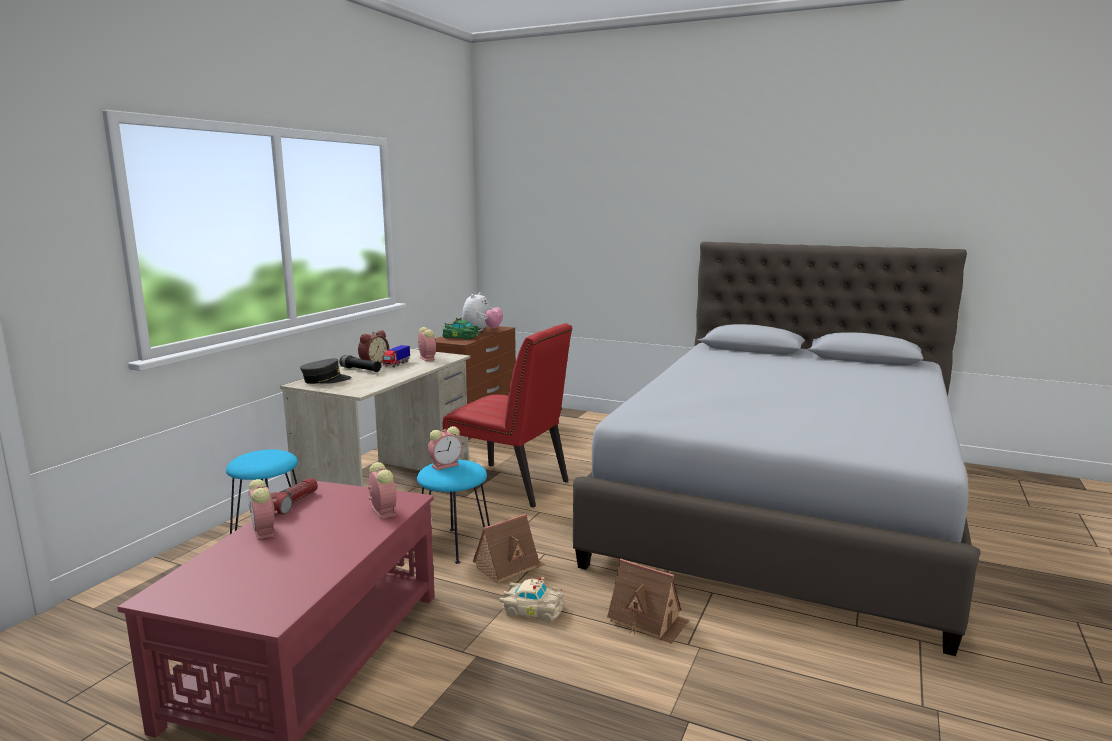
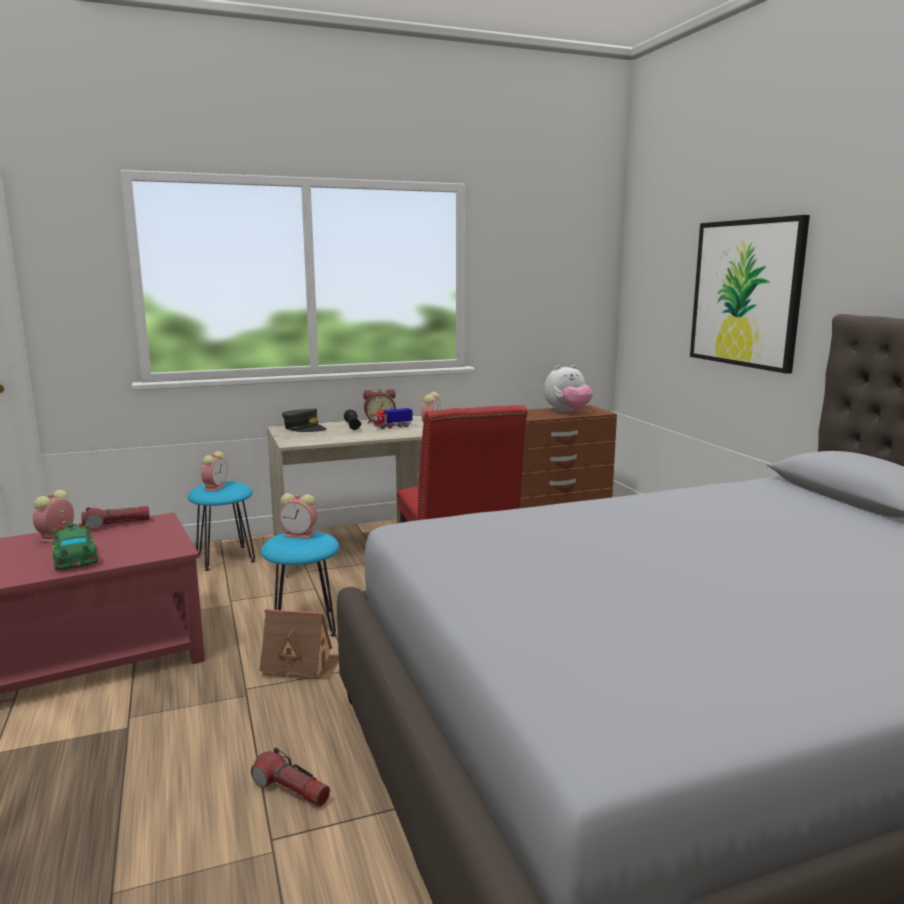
camera: 45 degrees right, 0 degrees up
alarm clock [368,462,397,519] -> alarm clock moved to [201,451,227,492]
green toy car [442,318,481,340] -> green toy car moved to [52,522,98,570]
beige toy car [499,577,565,623] -> none
toy house [607,558,690,644] -> flashlight [251,748,330,807]
none -> picture [690,215,810,374]

